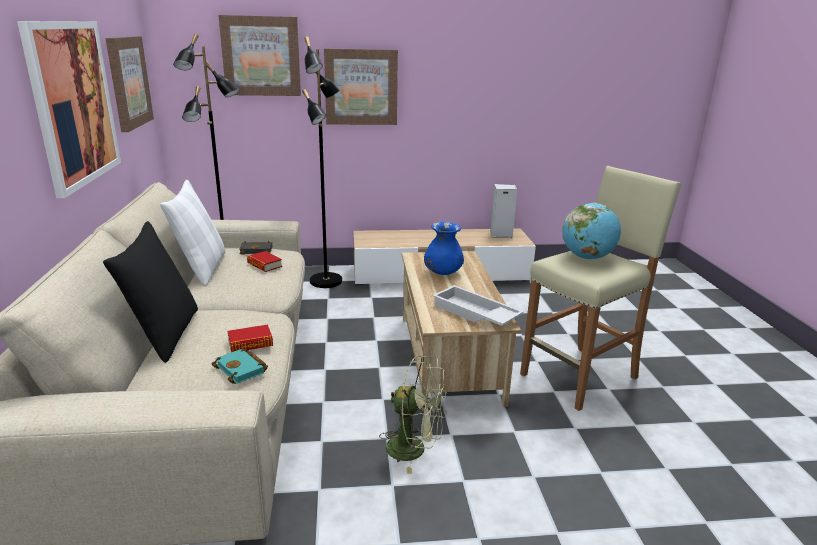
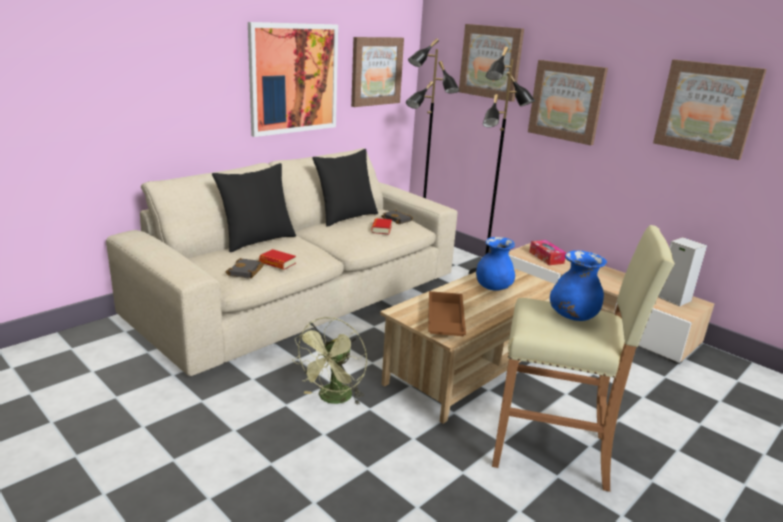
camera: 50 degrees right, 0 degrees up
white pillow [160,180,225,286] -> black pillow [312,149,378,227]
turquoise book [211,348,268,384] -> black book [226,258,264,278]
green fan [379,355,447,474] -> green fan turned 45 degrees clockwise [292,317,367,405]
white tray [432,285,524,326] -> brown tray [428,291,466,336]
globe [562,203,621,260] -> blue vase [550,250,607,321]
none -> tissue box [529,240,566,265]
none -> picture [653,59,767,160]

